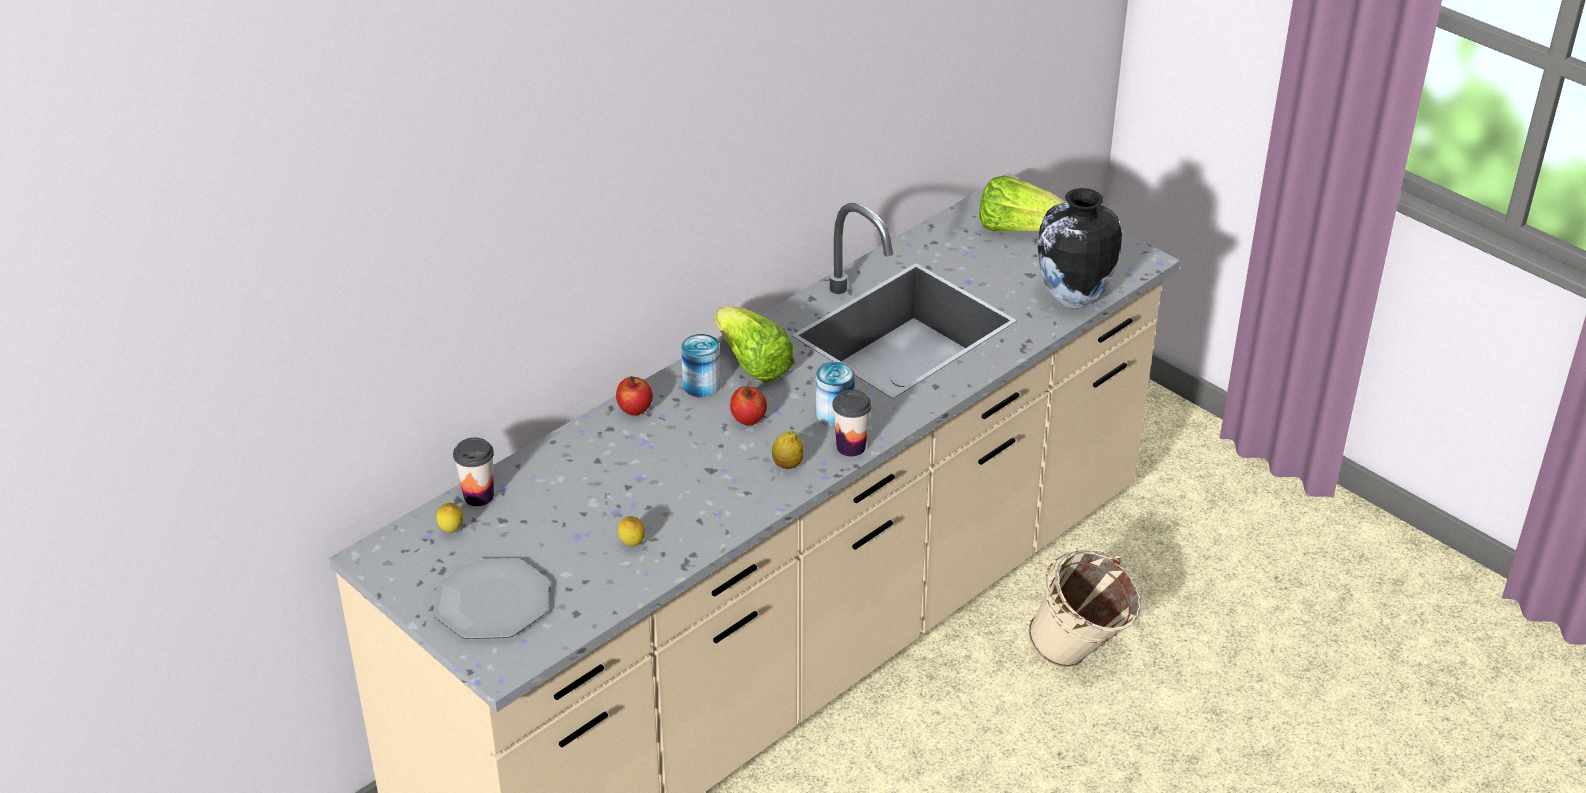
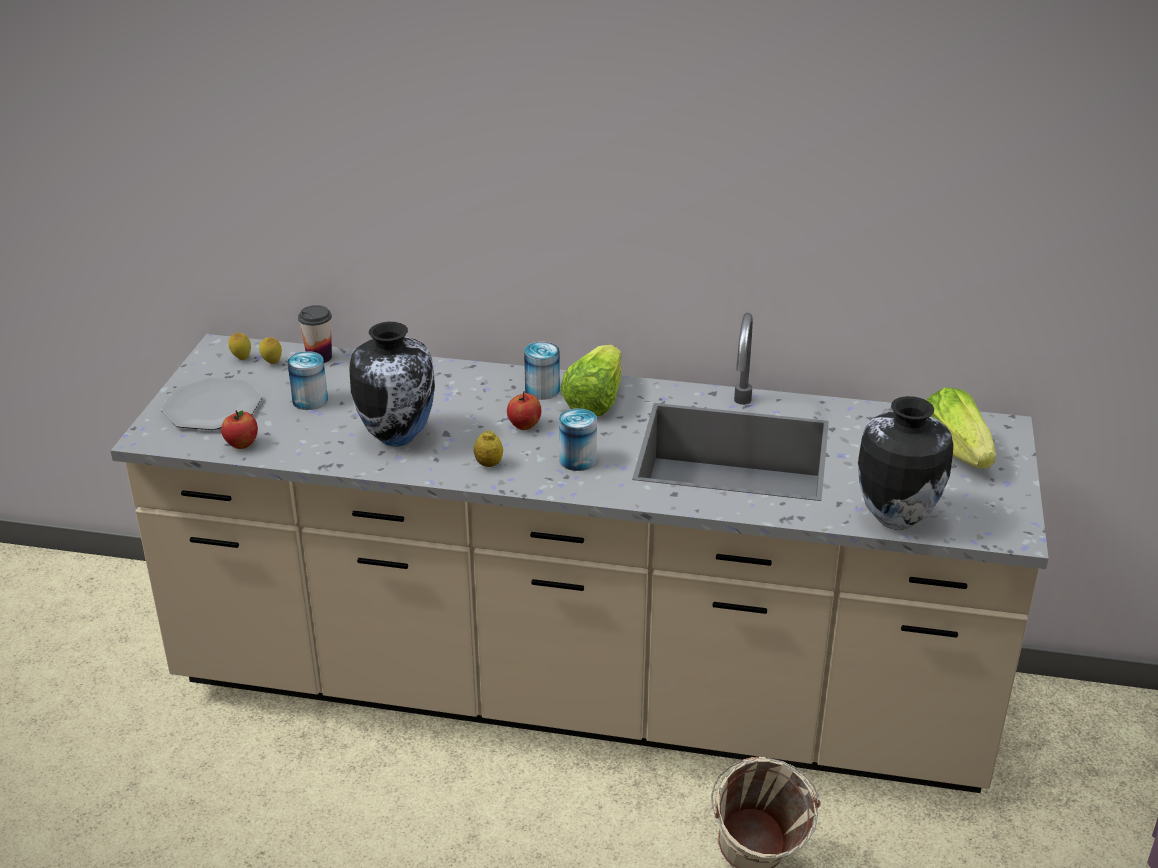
camera: 55 degrees right, 5 degrees down
apple [616,376,653,416] -> apple moved to [221,410,258,449]
lemon [618,516,645,546] -> lemon moved to [228,332,251,360]
cup [832,390,872,457] -> none
none -> can [287,351,328,410]
none -> vase [350,322,435,446]

